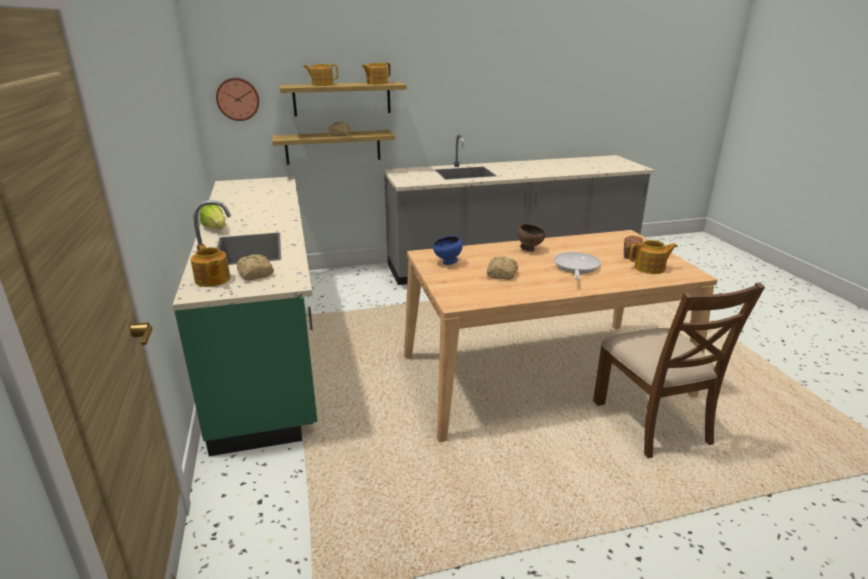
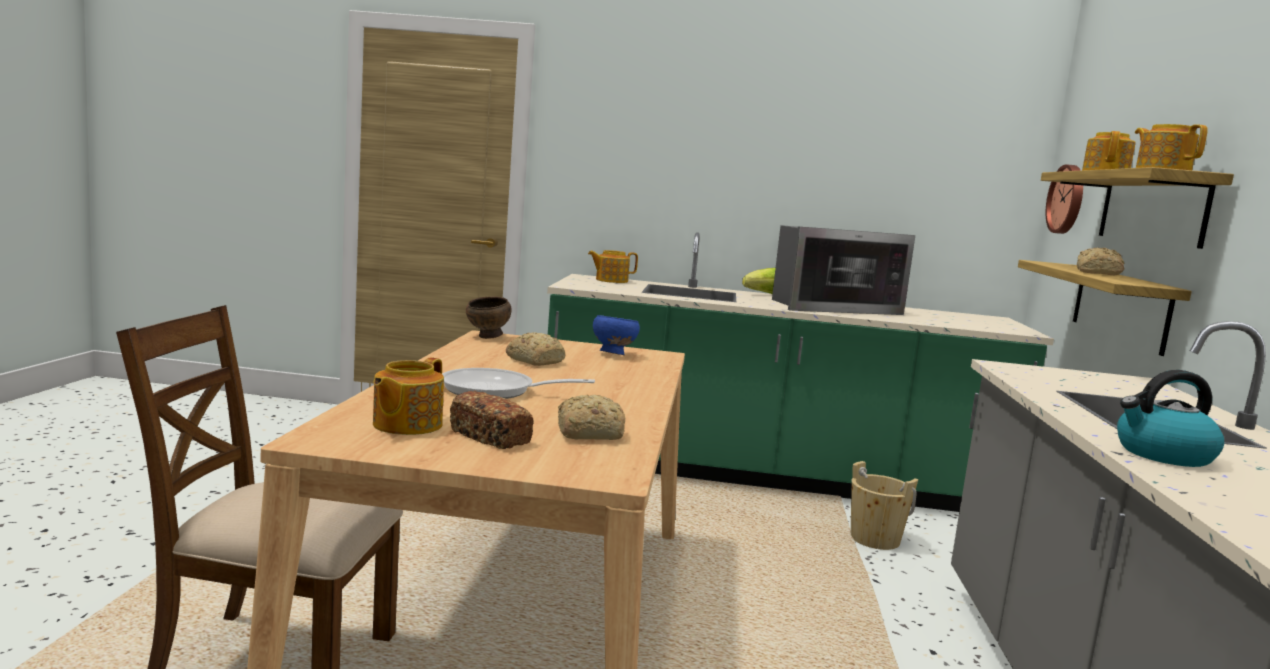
camera: 110 degrees right, 15 degrees down
bread [237,254,274,280] -> bread moved to [558,394,625,440]
brown bowl [517,224,545,252] -> brown bowl moved to [466,296,511,339]
frying pan [554,252,601,279] -> frying pan turned 150 degrees clockwise [443,368,595,399]
none -> microwave [772,225,915,315]
none -> beige bucket [851,461,918,550]
none -> kettle [1117,370,1224,467]

